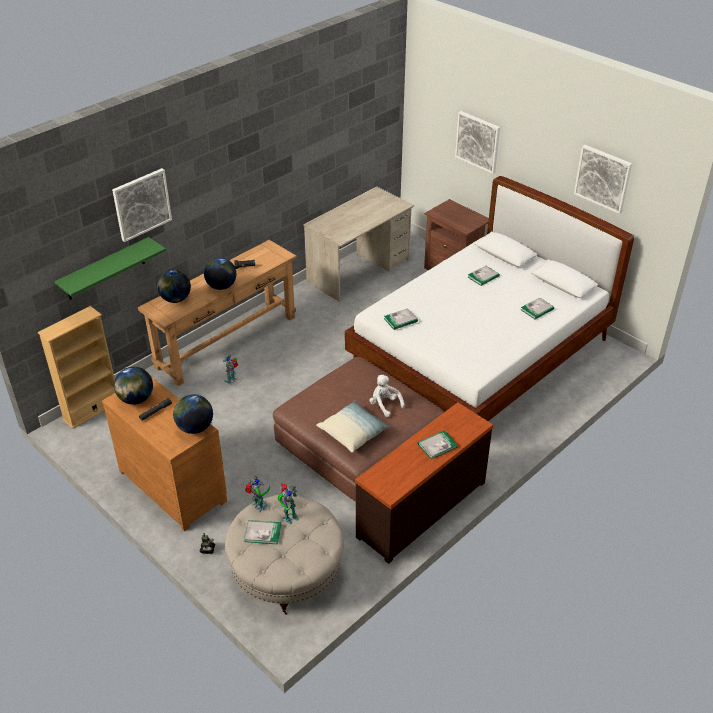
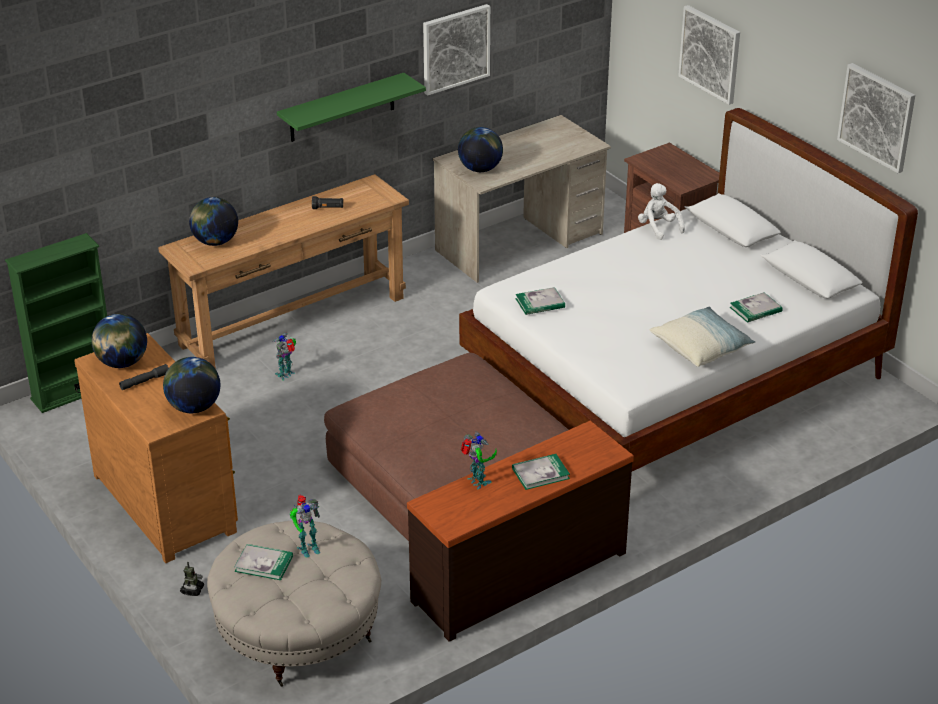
camera: 10 degrees right, 5 degrees down
beige bookcase [38,306,115,429] -> green bookcase [5,233,107,413]
green shelf [54,237,166,300] -> green shelf moved to [277,73,426,142]
picture [112,168,172,242] -> picture moved to [423,4,490,96]
globe [204,258,236,290] -> globe moved to [458,127,503,172]
toy robot [245,476,270,513] -> toy robot moved to [461,432,497,490]
pillow [316,400,390,453] -> pillow moved to [650,307,756,367]
white plush toy [369,375,405,417] -> white plush toy moved to [638,183,685,240]
book [468,266,500,286] -> none

